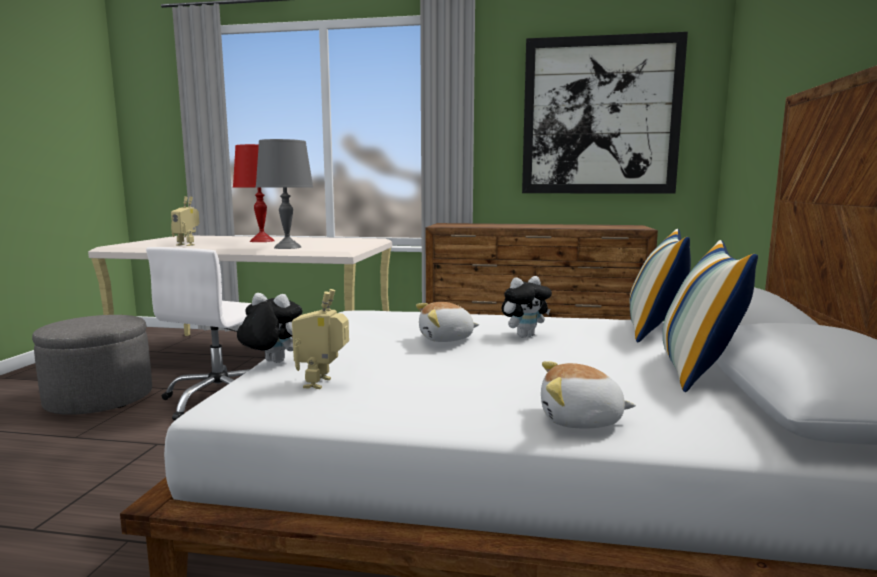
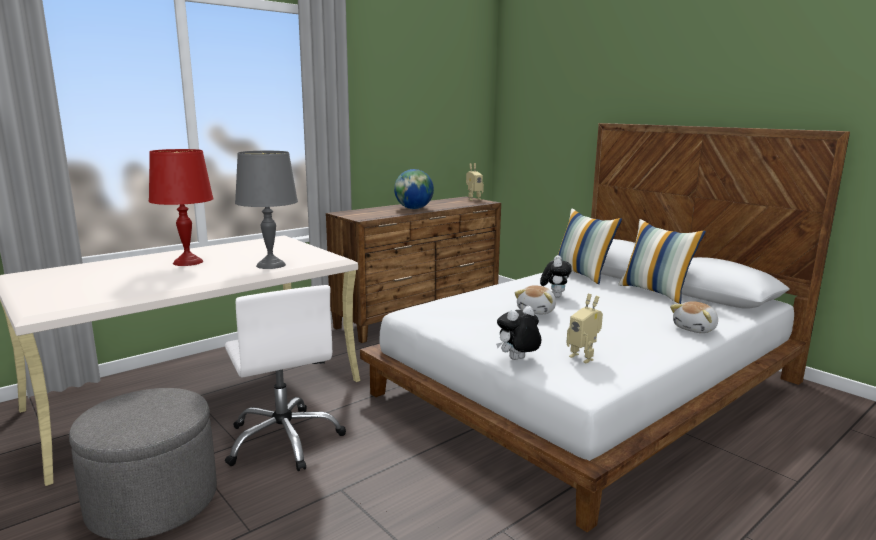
camera: 50 degrees left, 5 degrees up
toy robot [171,196,200,246] -> toy robot moved to [466,163,484,201]
picture [522,32,688,194] -> none
none -> globe [394,169,434,209]

